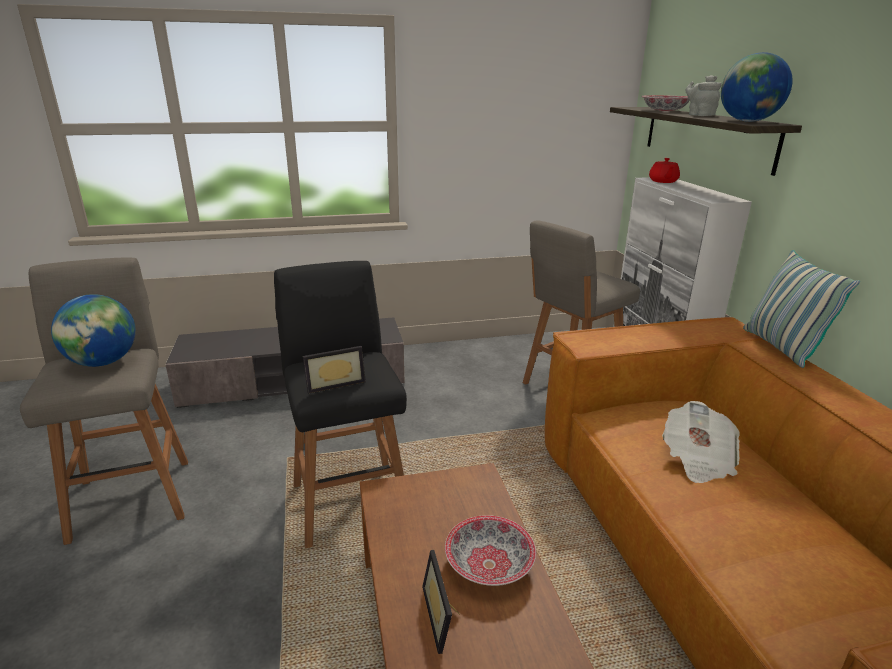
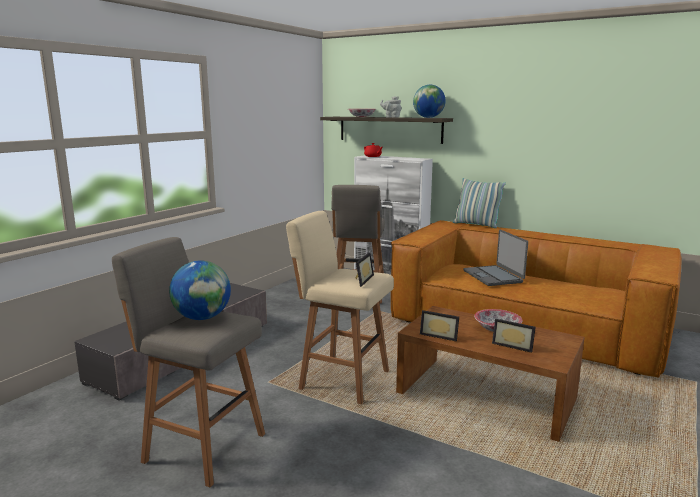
camera: 45 degrees left, 10 degrees down
black stool [274,261,407,548] -> beige stool [286,211,394,404]
newspaper [662,401,740,483] -> laptop [464,229,528,286]
none -> picture frame [420,310,459,342]

